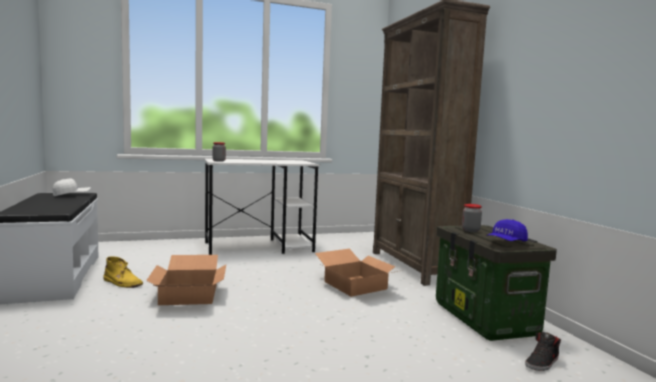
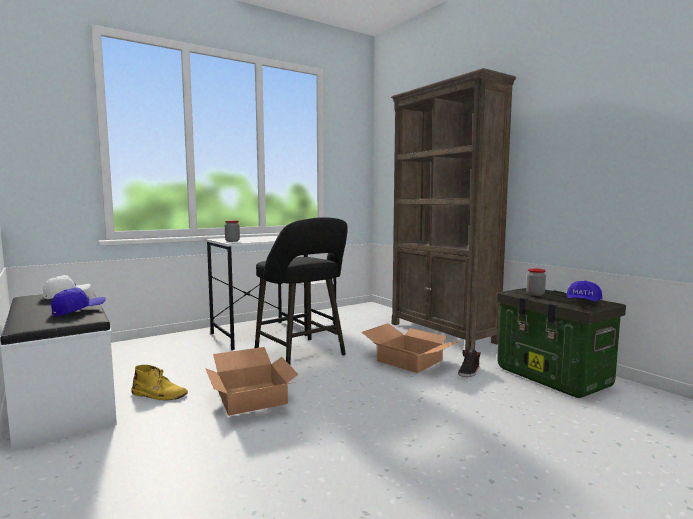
camera: 15 degrees left, 0 degrees up
black shoe [525,332,561,371] -> black shoe moved to [458,349,481,377]
none -> blue cap [51,287,106,316]
none -> black stool [255,217,348,365]

